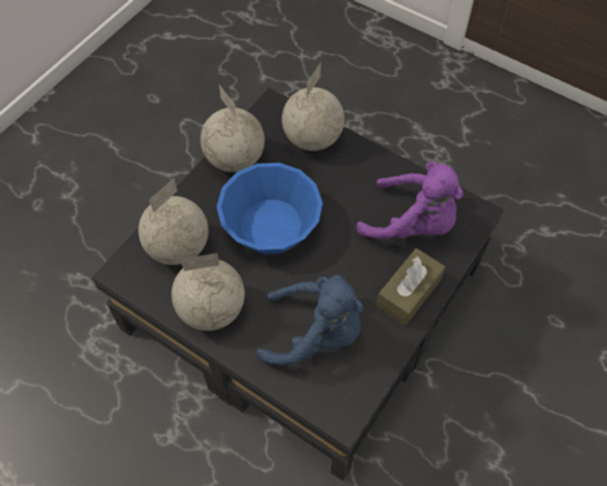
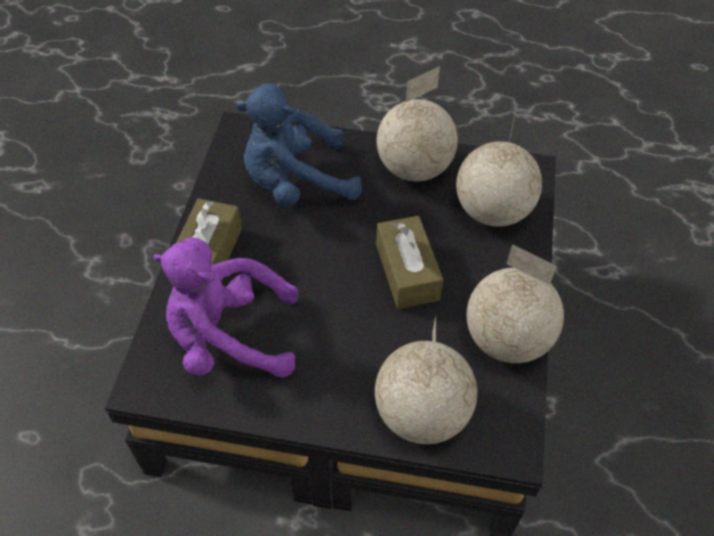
camera: 155 degrees right, 5 degrees down
blue bowl [217,163,323,254] -> brown tissue box [376,216,443,309]

